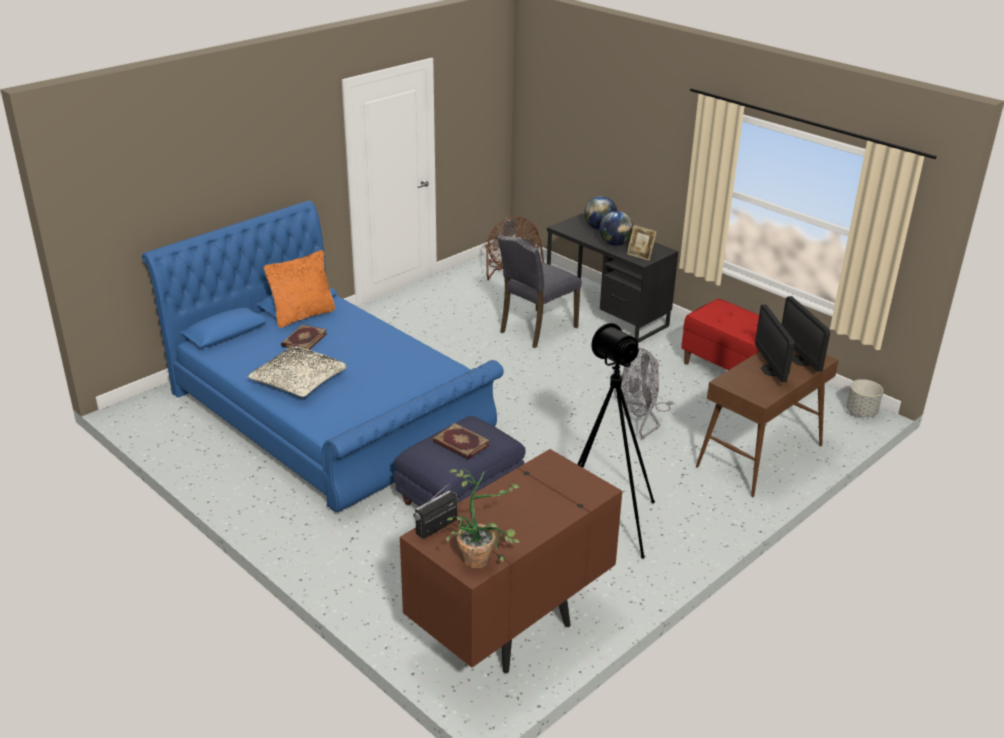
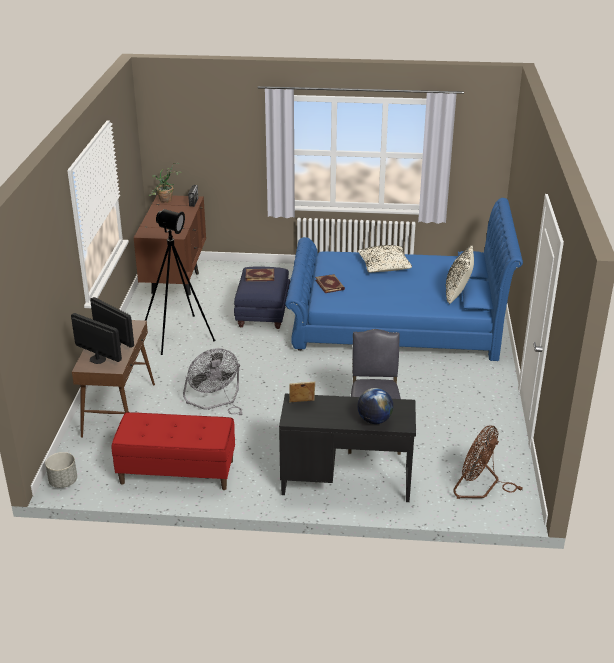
camera: 140 degrees right, 0 degrees up
orange pillow [264,250,335,328] -> beige pillow [446,245,474,304]
book [281,324,327,350] -> book moved to [315,274,345,293]
globe [599,211,633,246] -> none
grey fan [614,348,674,440] -> grey fan turned 60 degrees counterclockwise [183,348,243,415]

